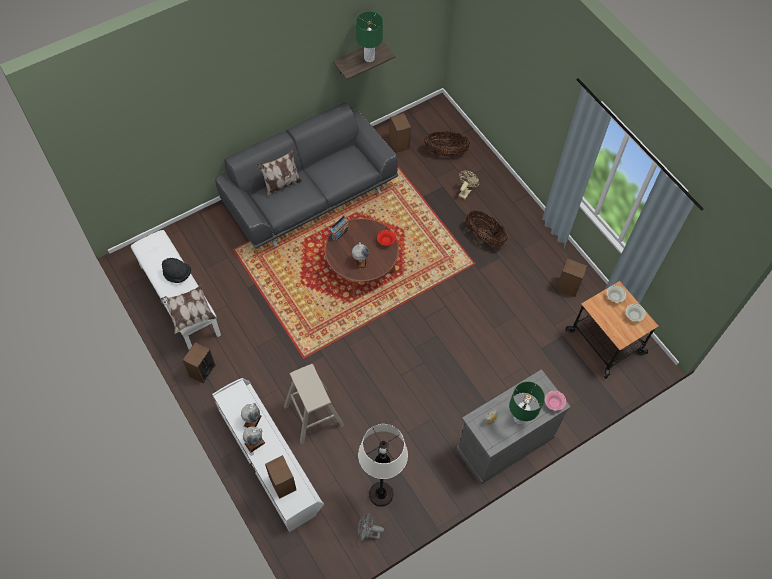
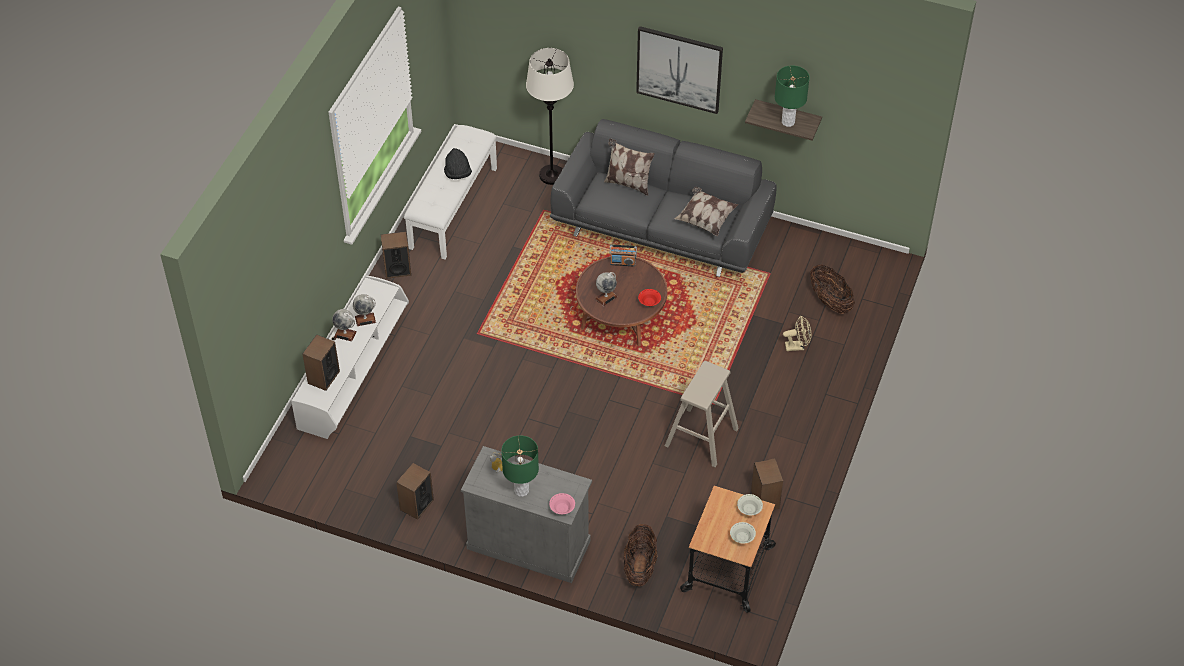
camera: 55 degrees right, 10 degrees down
pillow [160,284,216,334] -> pillow moved to [674,187,738,236]
beige stool [284,364,344,445] -> beige stool moved to [665,361,739,468]
white floor lamp [358,424,408,507] -> white floor lamp moved to [526,48,574,185]
grey fan [358,512,384,541] -> none
speaker [389,113,411,153] -> speaker moved to [396,463,434,520]
basket [466,210,508,247] -> basket moved to [624,524,657,586]
none -> picture [636,26,723,114]

